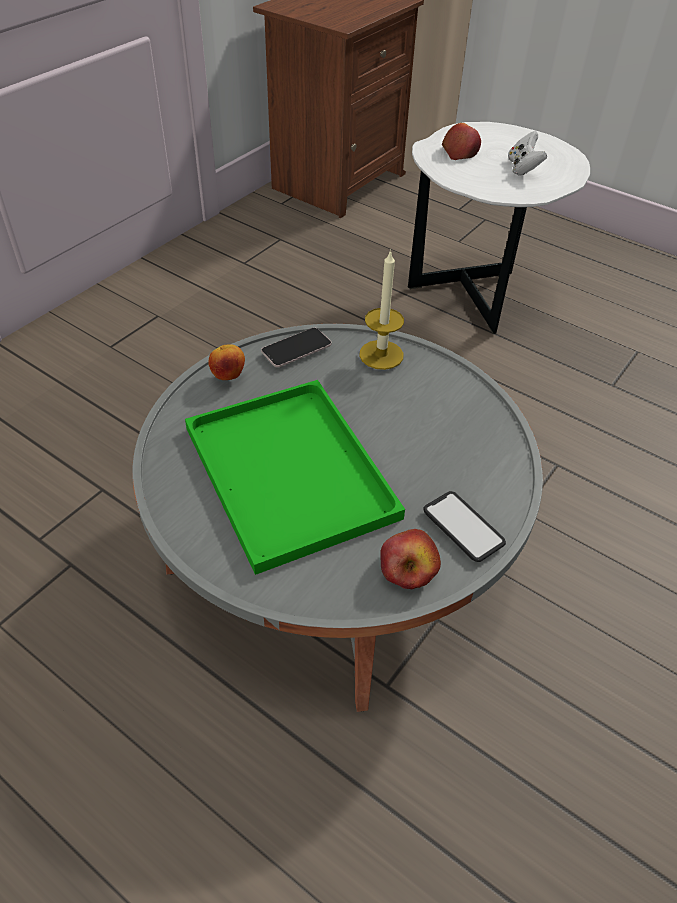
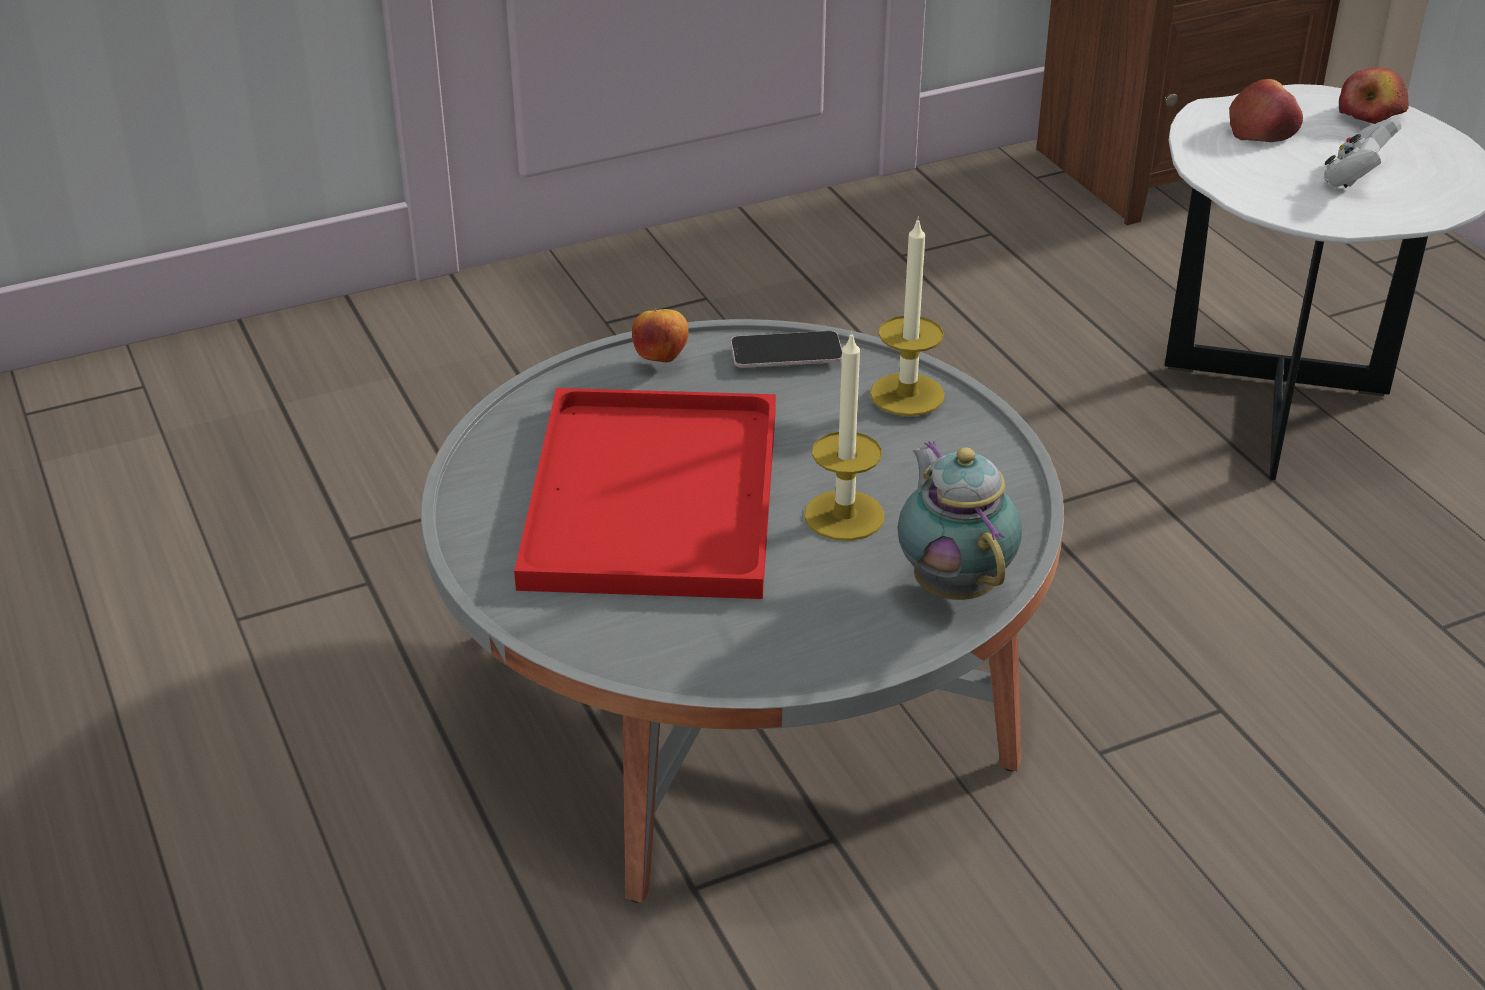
camera: 30 degrees right, 10 degrees down
green tray [185,380,405,575] -> red tray [514,388,776,599]
apple [380,529,441,589] -> apple moved to [1339,68,1409,124]
phone [423,491,506,562] -> none
none -> candle [804,331,884,541]
none -> teapot [897,441,1022,600]

